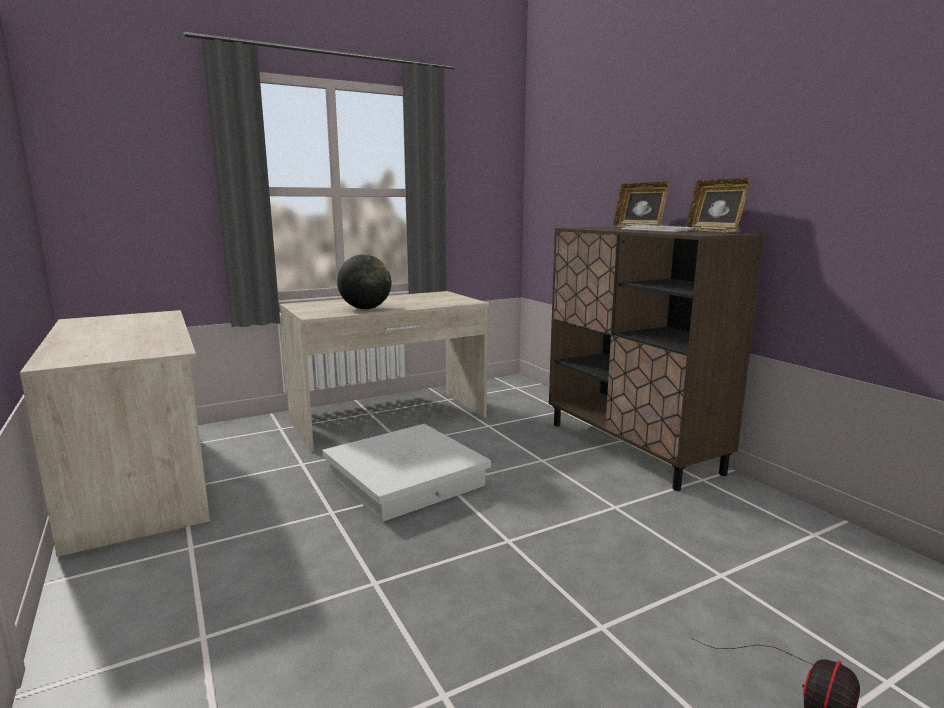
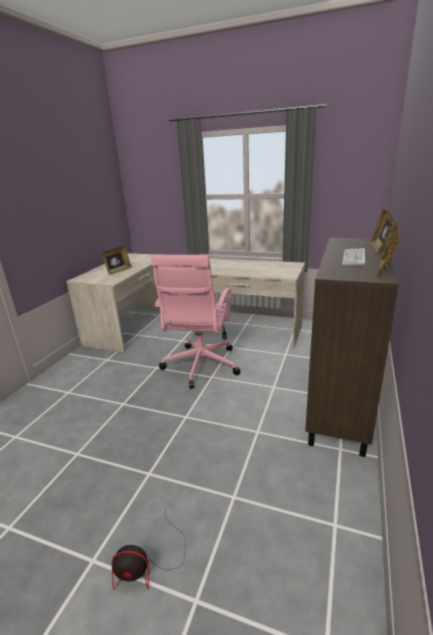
camera: 50 degrees right, 10 degrees up
white storage box [322,424,491,522] -> pink office chair [151,254,241,389]
globe [337,254,392,309] -> none
none -> picture frame [102,246,132,275]

